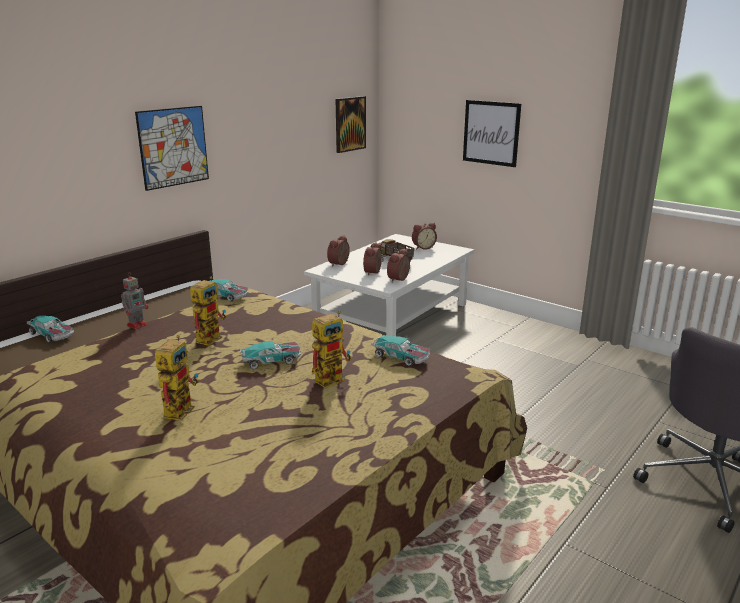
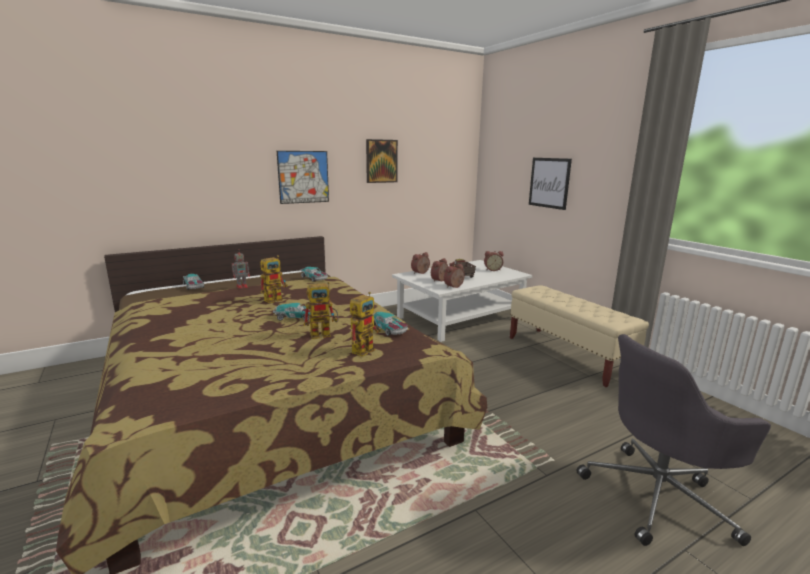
camera: 20 degrees right, 5 degrees down
toy robot [155,335,199,421] -> toy robot moved to [350,292,381,357]
picture [336,96,366,153] -> picture moved to [366,139,398,183]
none -> beige bench [510,286,649,387]

